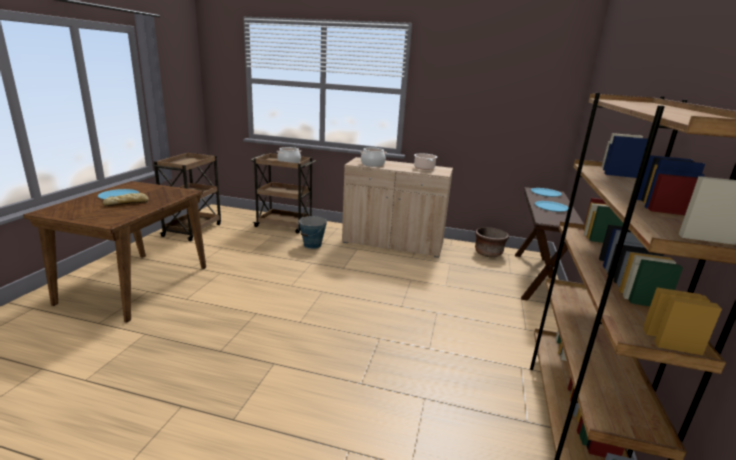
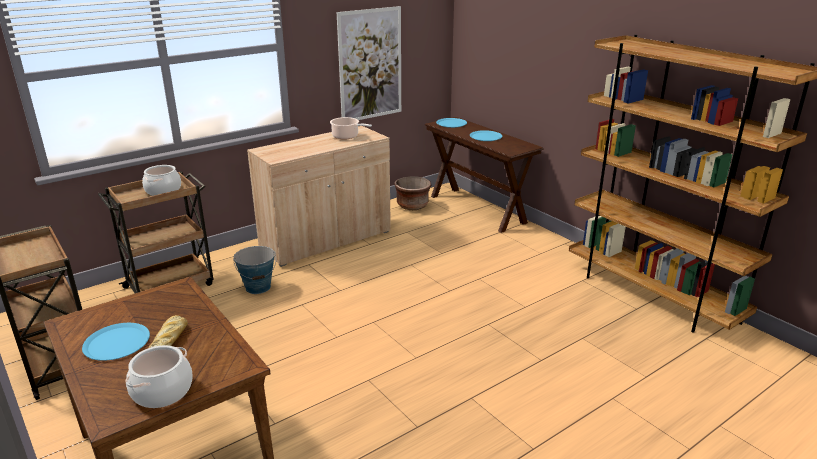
camera: 50 degrees left, 5 degrees up
cooking pot [360,148,387,167] -> cooking pot moved to [125,345,193,408]
none -> picture [337,6,401,120]

